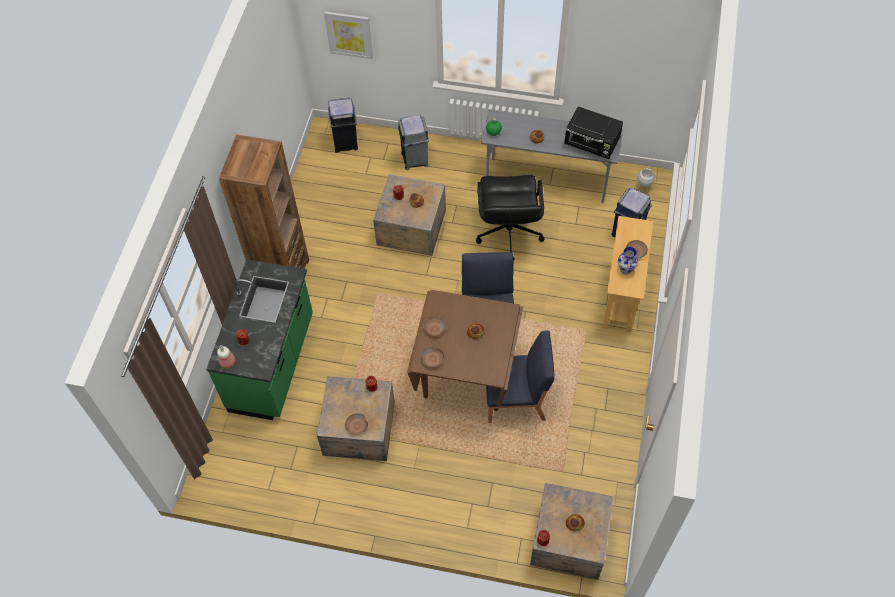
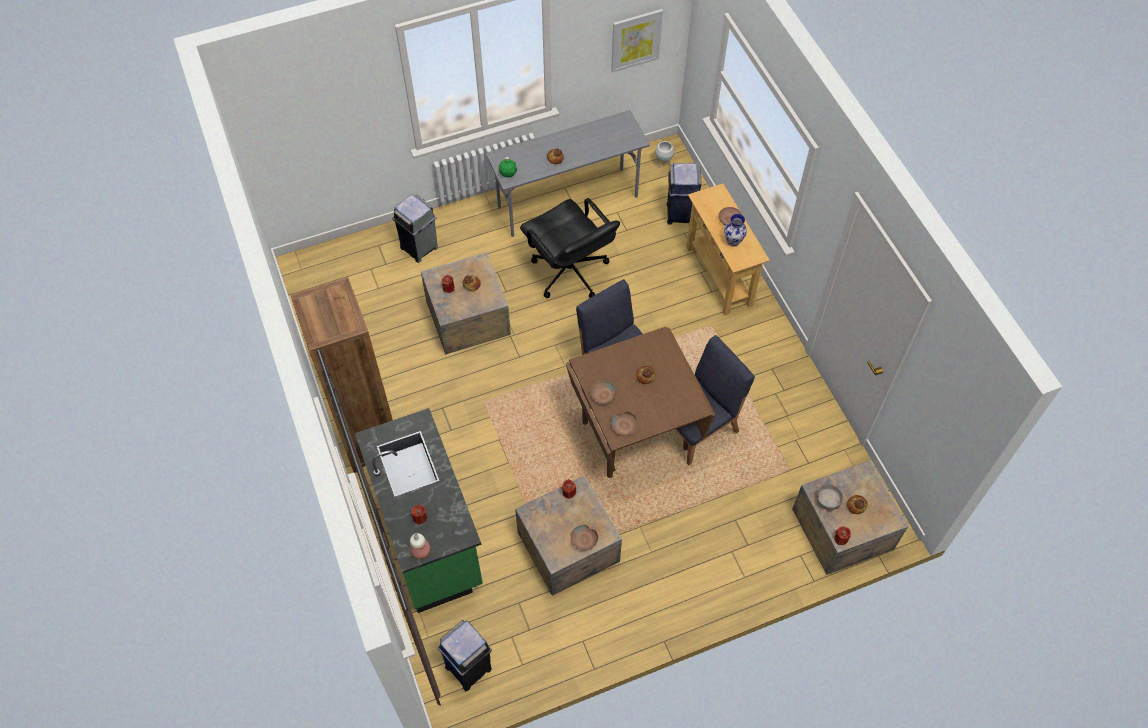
camera: 35 degrees left, 0 degrees up
picture [324,12,373,59] -> picture moved to [611,9,663,73]
blue trash can [328,98,358,153] -> blue trash can moved to [438,620,492,691]
black microwave [564,106,623,159] -> none
none -> grey bowl [817,484,843,510]

